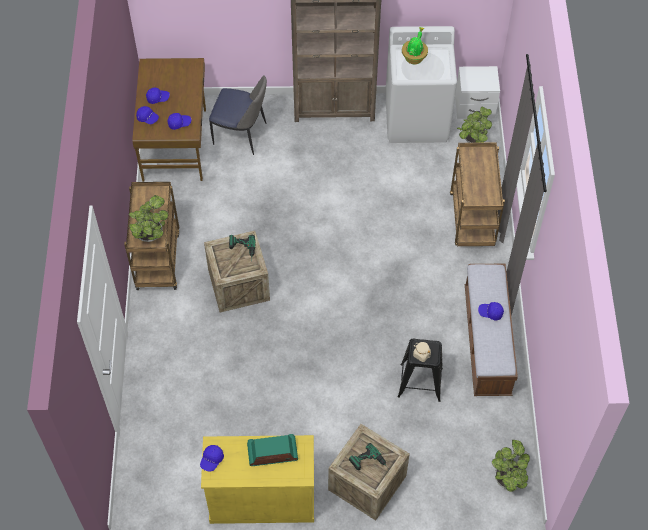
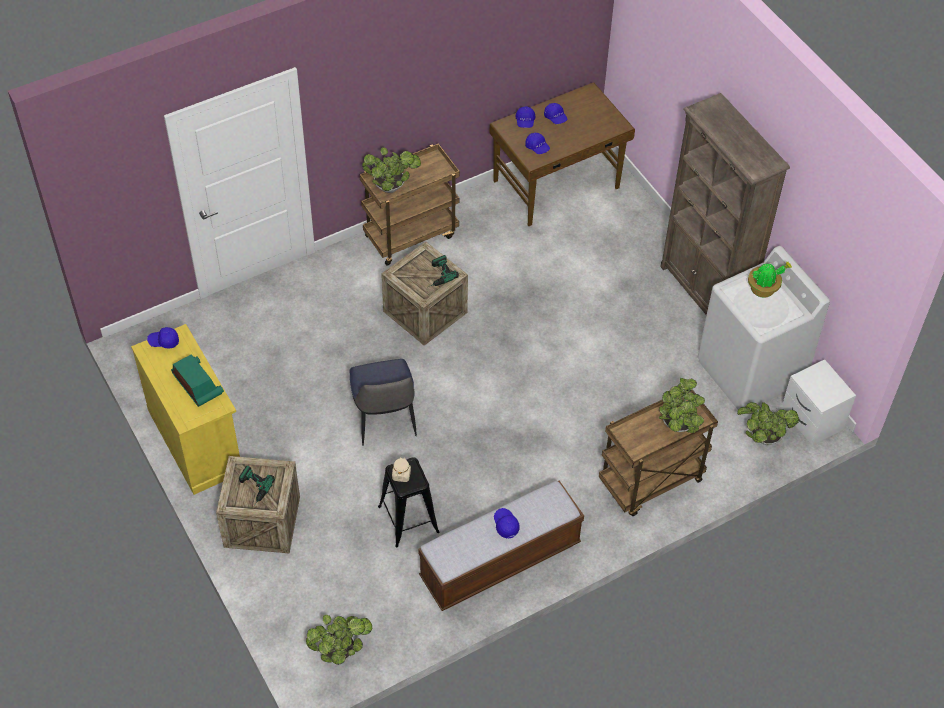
camera: 60 degrees right, 5 degrees down
chair [209,75,267,155] -> chair moved to [350,359,417,445]
none -> potted plant [659,378,705,433]

